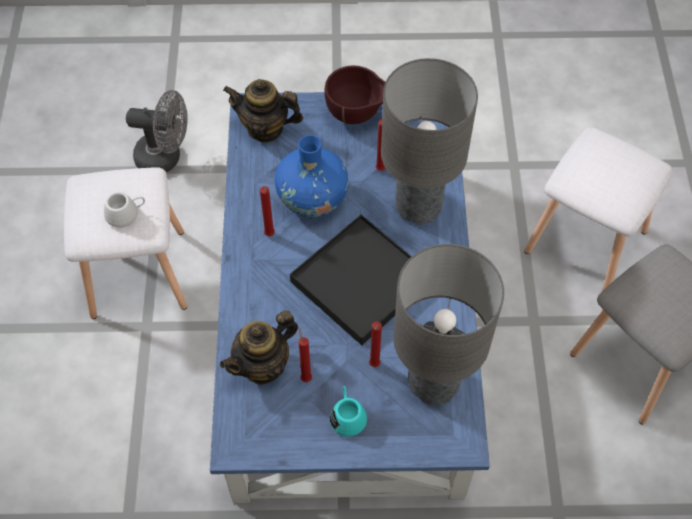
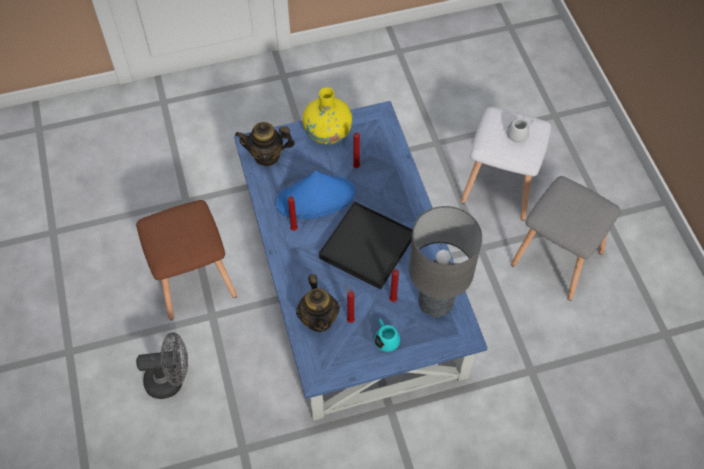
camera: 15 degrees left, 0 degrees up
white stool [64,167,187,319] -> brown stool [136,200,237,320]
white mug [104,192,145,228] -> white mug moved to [507,118,533,143]
grey fan [126,90,188,172] -> grey fan moved to [136,332,188,399]
teapot [220,310,298,385] -> teapot turned 45 degrees counterclockwise [296,274,340,332]
blue vase [275,135,349,217] -> blue hat [276,171,355,219]
brown bowl [324,65,385,124] -> yellow vase [303,87,352,144]
grey table lamp [381,58,478,225] -> none

